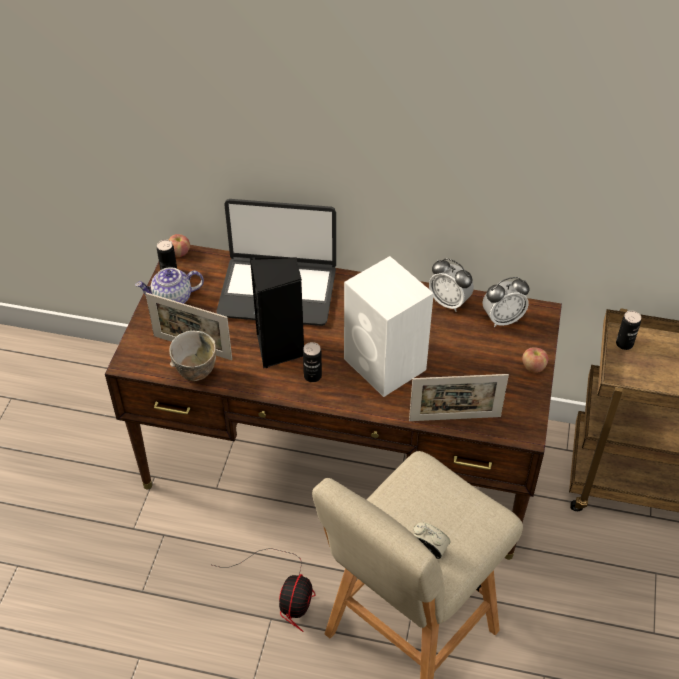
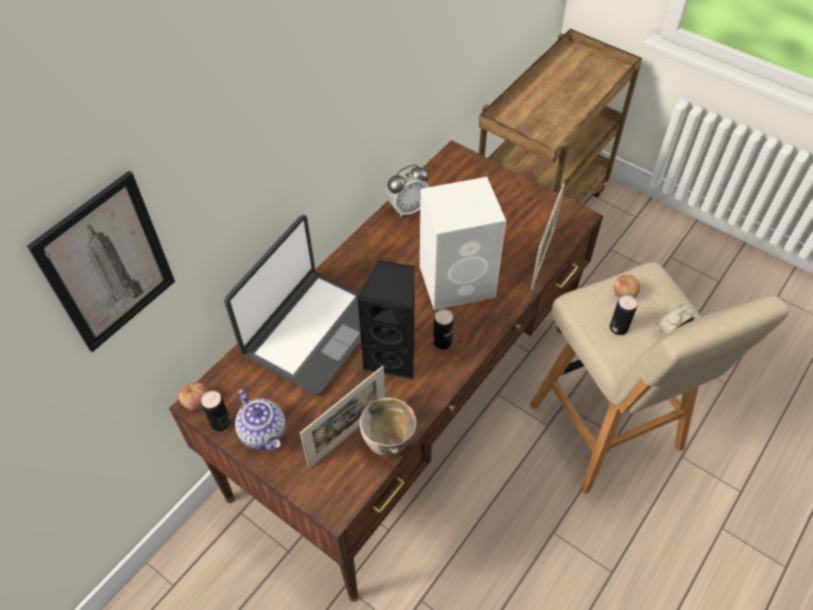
camera: 65 degrees left, 5 degrees up
teapot [135,267,204,304] -> teapot turned 45 degrees counterclockwise [235,389,286,451]
fan [213,548,316,632] -> none
alarm clock [483,277,529,327] -> none
apple [522,347,548,373] -> apple moved to [614,275,640,298]
can [616,311,641,350] -> can moved to [610,295,637,335]
none -> picture [27,171,175,352]

